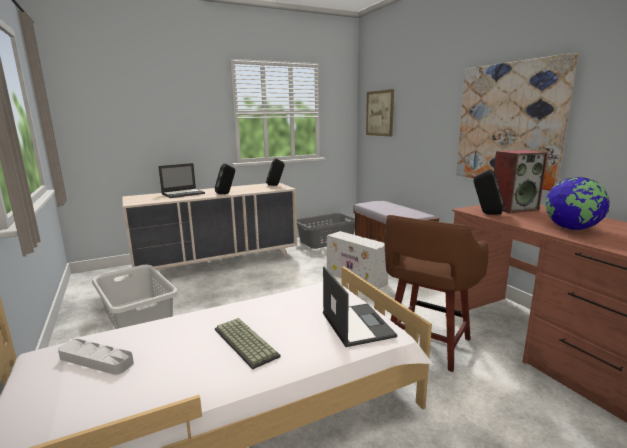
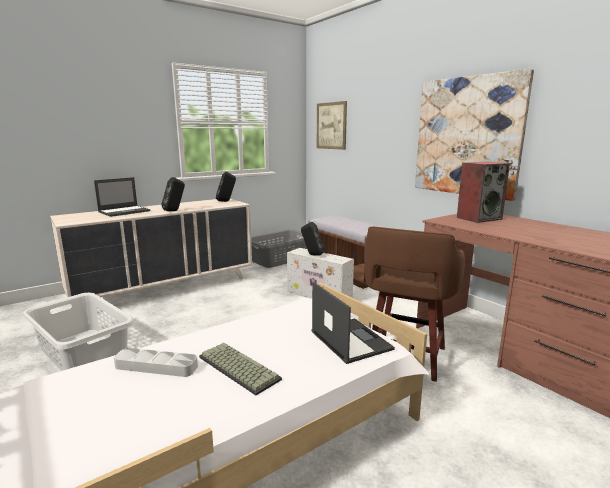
camera: 10 degrees left, 0 degrees up
grey tray [58,339,134,375] -> grey tray moved to [114,348,198,377]
black speaker [473,169,505,215] -> black speaker moved to [301,222,324,256]
globe [545,177,610,230] -> none

